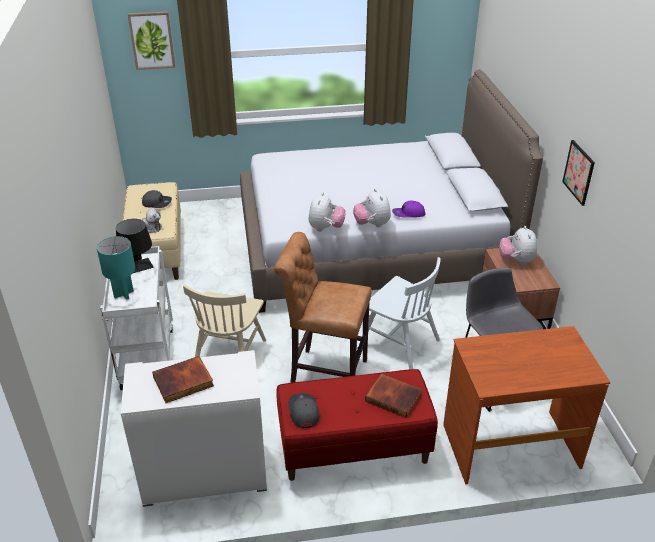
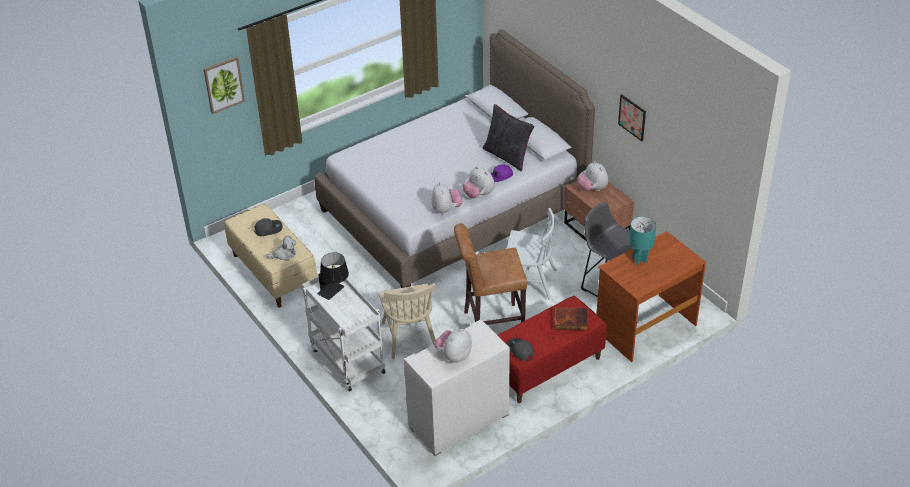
camera: 25 degrees left, 5 degrees up
turquoise table lamp [97,236,135,300] -> turquoise table lamp moved to [629,216,656,265]
book [152,356,214,403] -> plush toy [434,329,472,363]
none -> black pillow [483,104,534,172]

